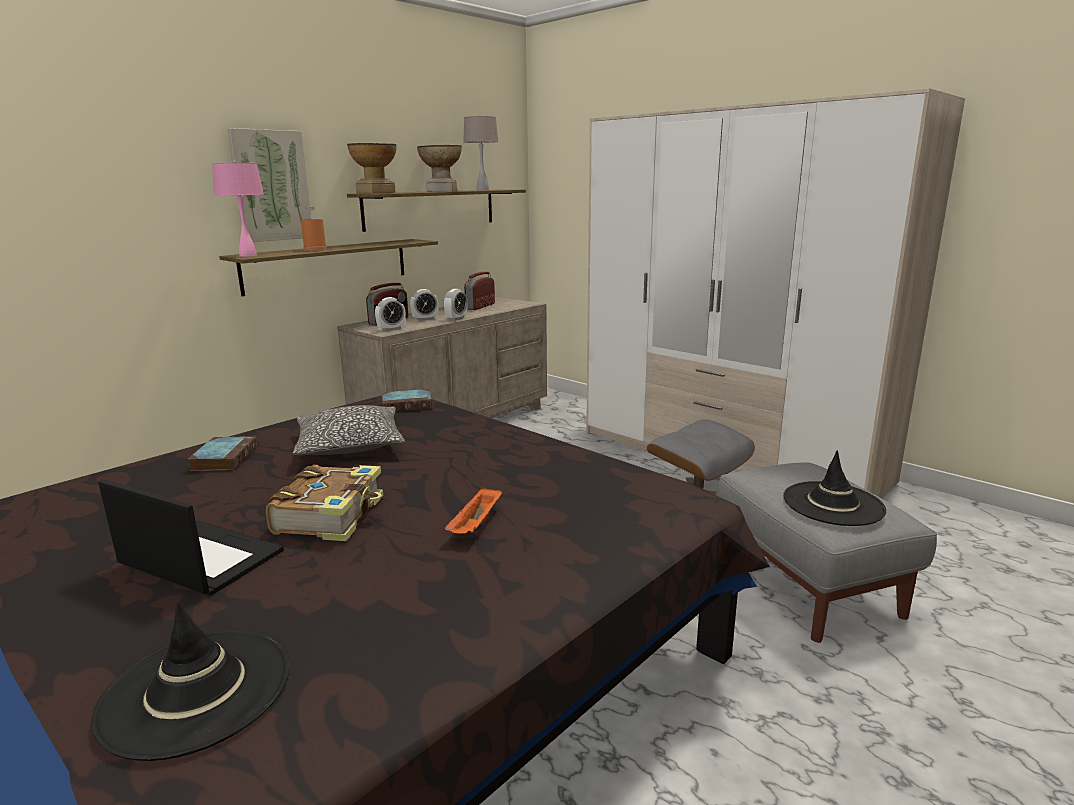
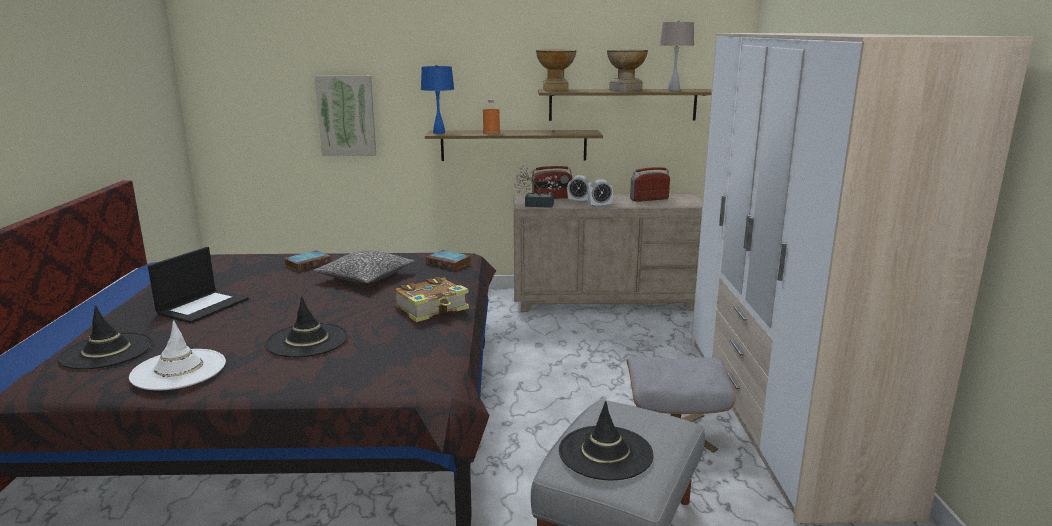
camera: 45 degrees right, 0 degrees up
laptop [98,479,284,596] -> laptop turned 45 degrees clockwise [148,247,249,323]
pink table lamp [212,161,264,257] -> blue table lamp [421,65,454,134]
picture [227,128,312,242] -> picture moved to [315,76,376,156]
book [266,465,383,541] -> book moved to [394,277,469,322]
alarm clock [375,297,406,331] -> potted plant [514,166,561,208]
orange tray [445,486,502,534] -> black hat [265,296,349,357]
none -> white hat [129,320,226,390]

